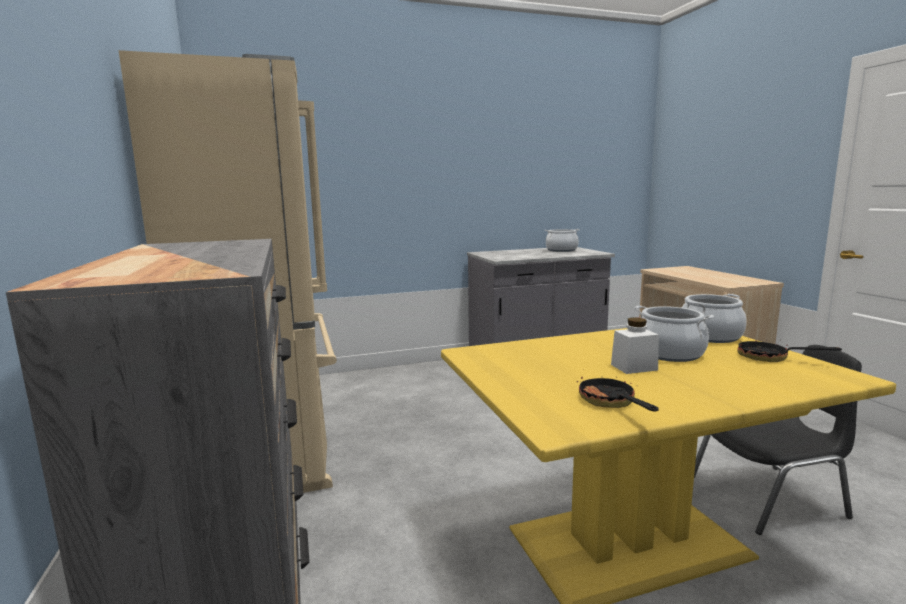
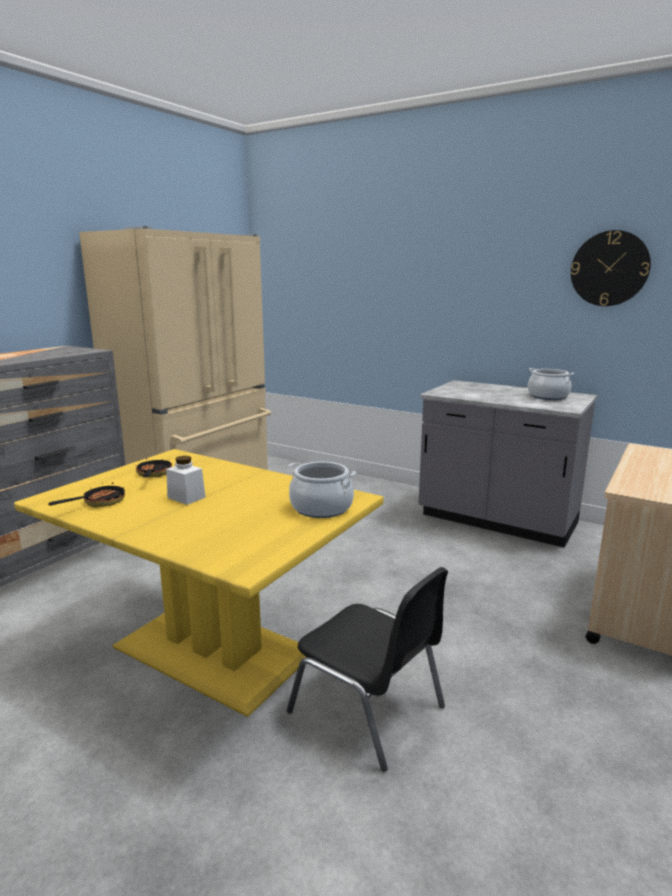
camera: 50 degrees right, 5 degrees up
cooking pot [635,306,714,362] -> none
frying pan [737,337,842,362] -> frying pan moved to [136,458,172,478]
none -> wall clock [571,230,651,306]

